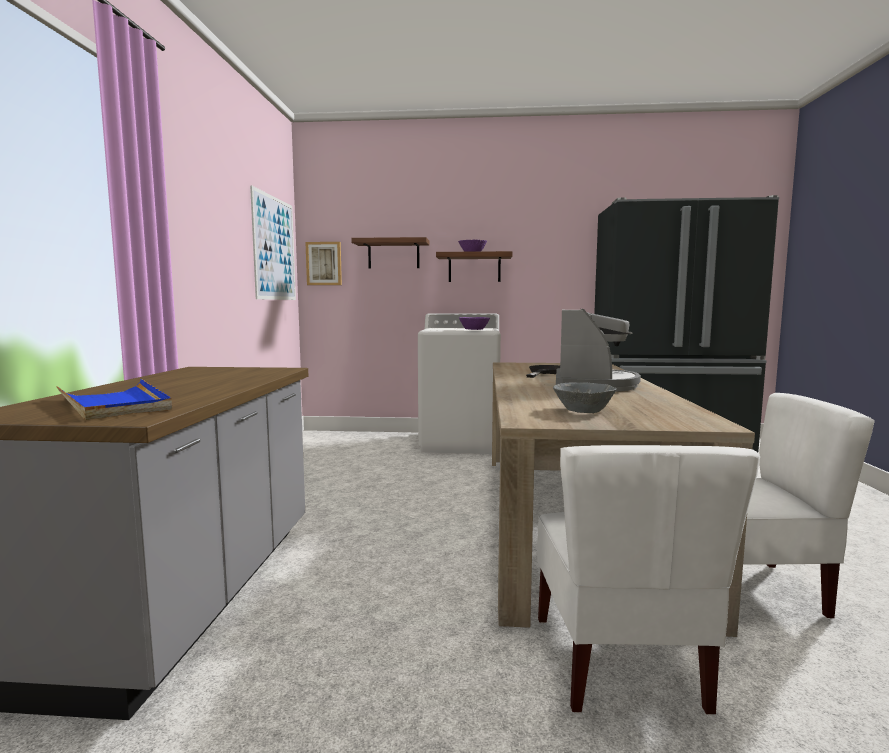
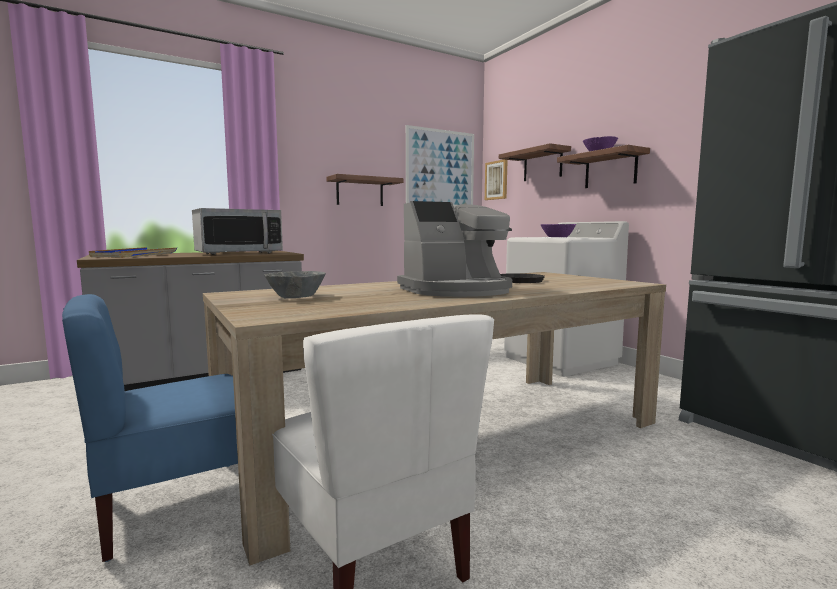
camera: 55 degrees right, 0 degrees up
white chair [537,445,760,715] -> blue chair [62,294,238,562]
none -> microwave [192,208,283,255]
none -> shelf [327,174,403,206]

